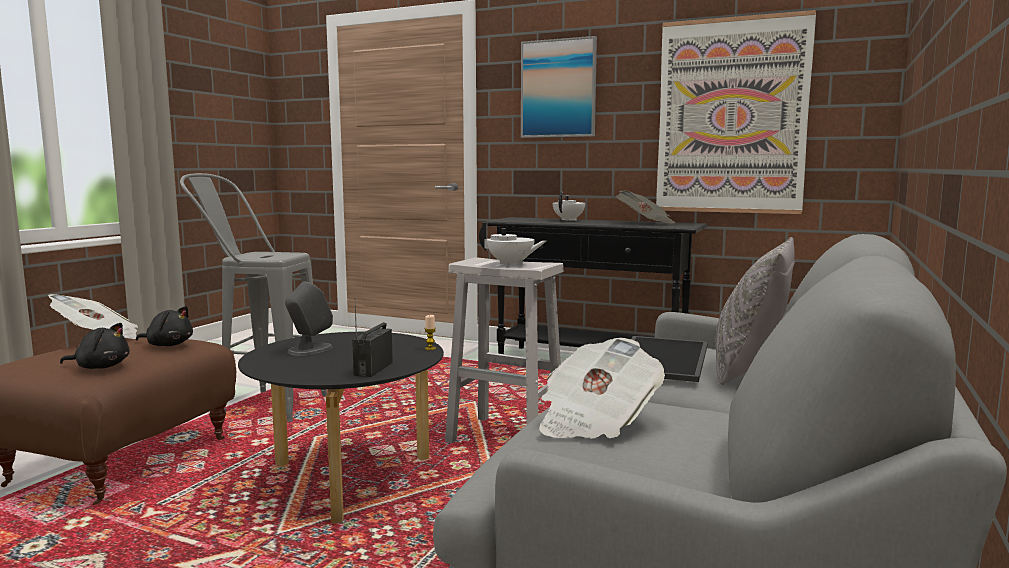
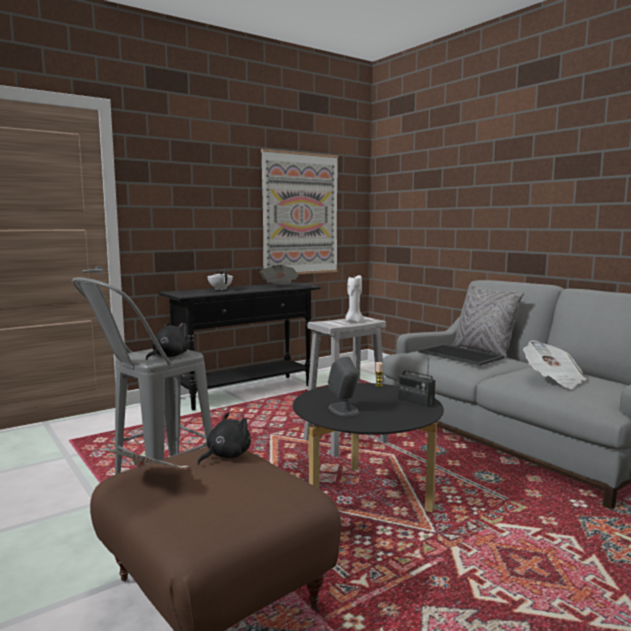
camera: 60 degrees left, 0 degrees up
black plush toy [60,323,130,369] -> black plush toy moved to [146,322,190,360]
white teapot [479,222,546,266] -> white candle [346,275,364,323]
picture [521,36,597,138] -> none

